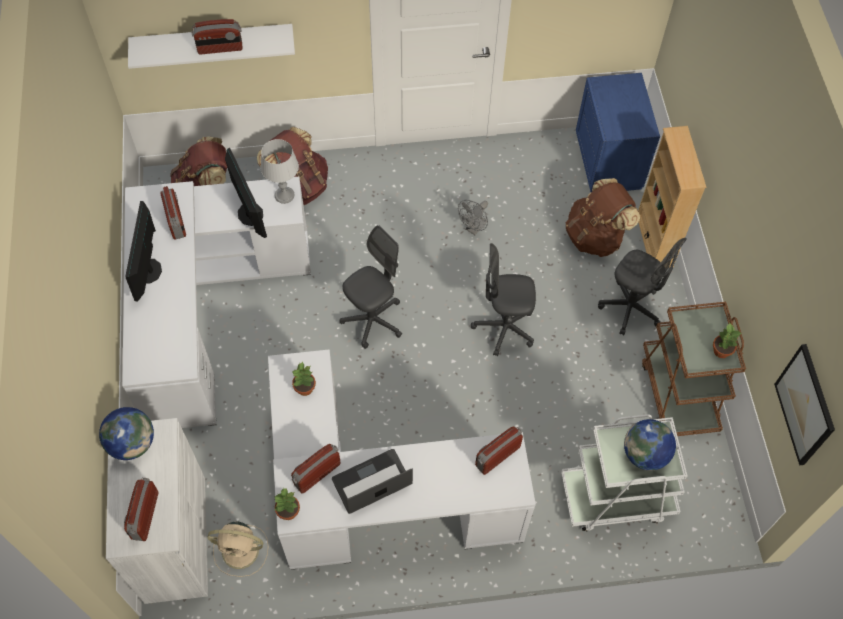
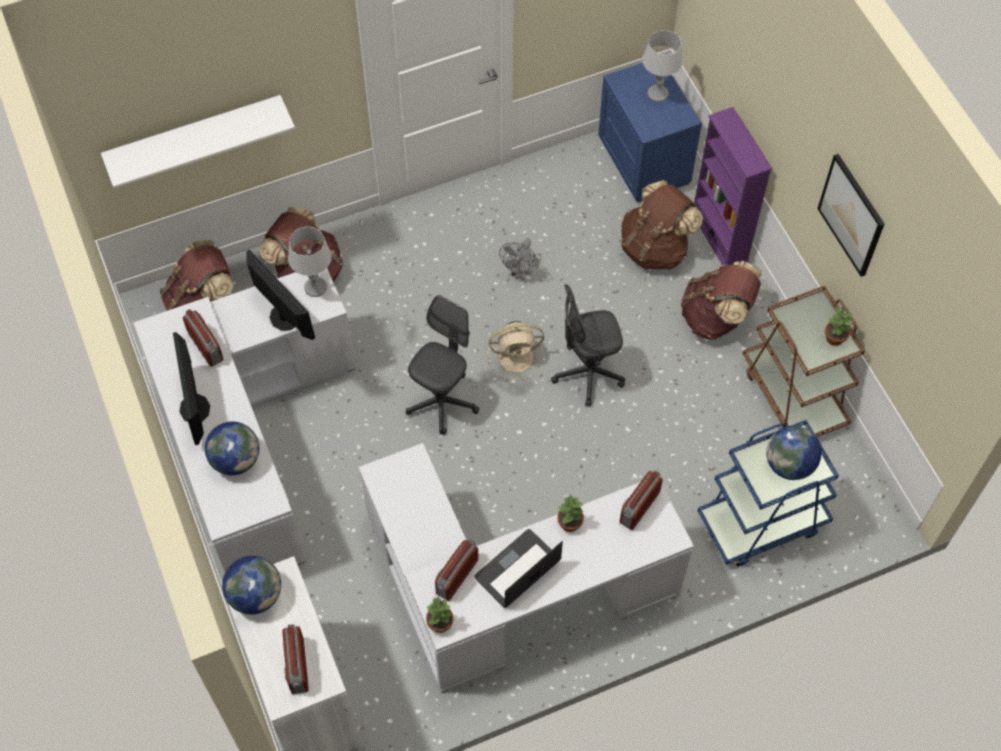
camera: 15 degrees left, 0 degrees up
radio [191,19,242,54] -> none
beige fan [208,522,268,577] -> beige fan moved to [487,321,544,380]
potted plant [291,362,316,396] -> potted plant moved to [557,494,584,532]
white cart [561,414,687,532] -> blue cart [697,420,839,567]
grey office chair [598,238,687,335] -> brown backpack [681,261,762,340]
beige bookcase [638,126,706,268] -> purple bookcase [694,107,772,265]
picture [774,344,835,465] -> picture moved to [817,154,884,277]
none -> globe [205,421,259,475]
none -> grey table lamp [643,30,683,102]

